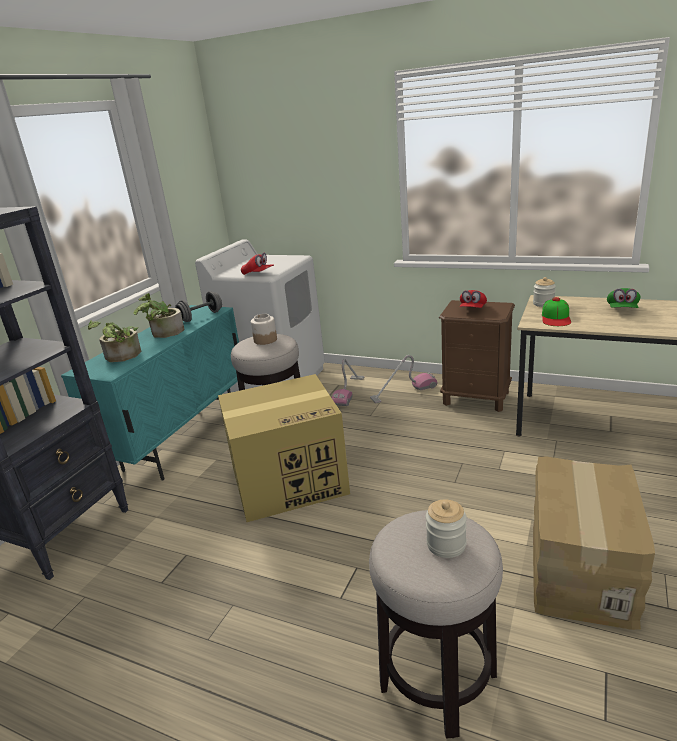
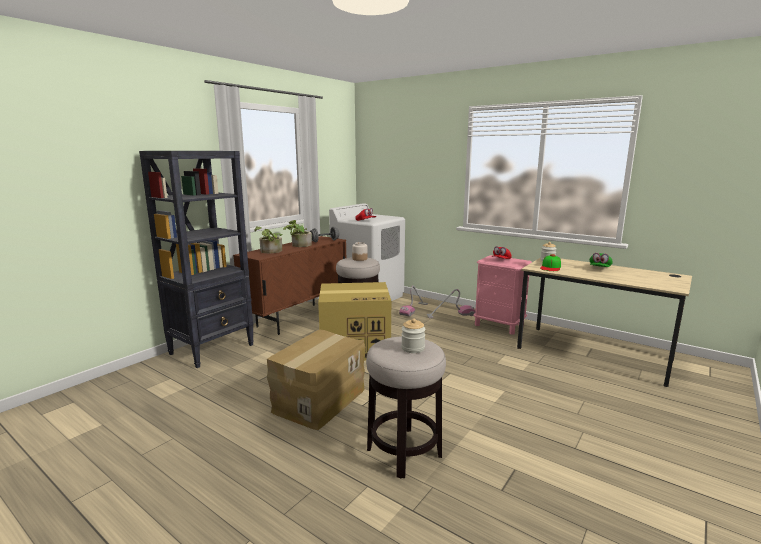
camera: 10 degrees right, 10 degrees down
turquoise cabinet [61,305,239,481] -> brown cabinet [233,236,346,335]
brown nightstand [439,300,515,412] -> pink nightstand [473,255,532,335]
cardboard box [533,457,655,630] -> cardboard box moved to [267,330,365,430]

